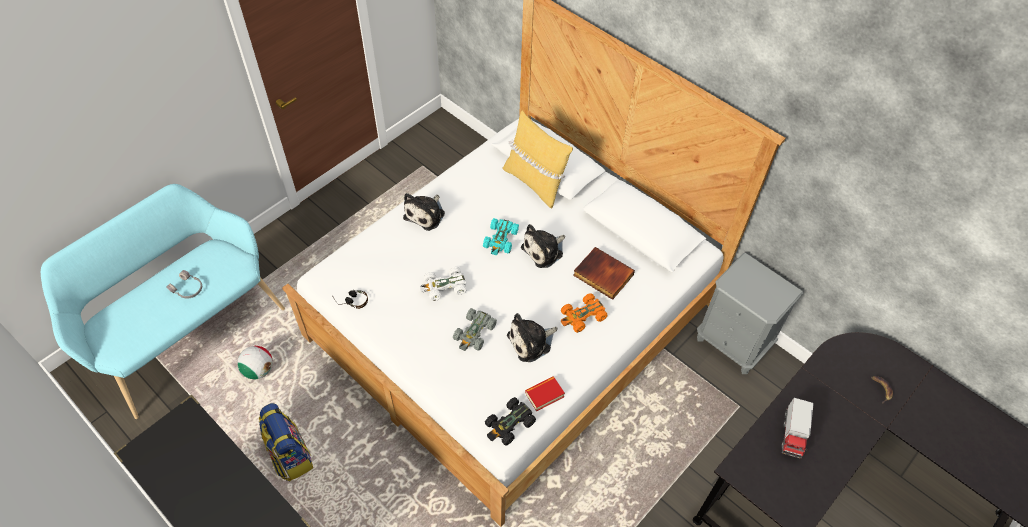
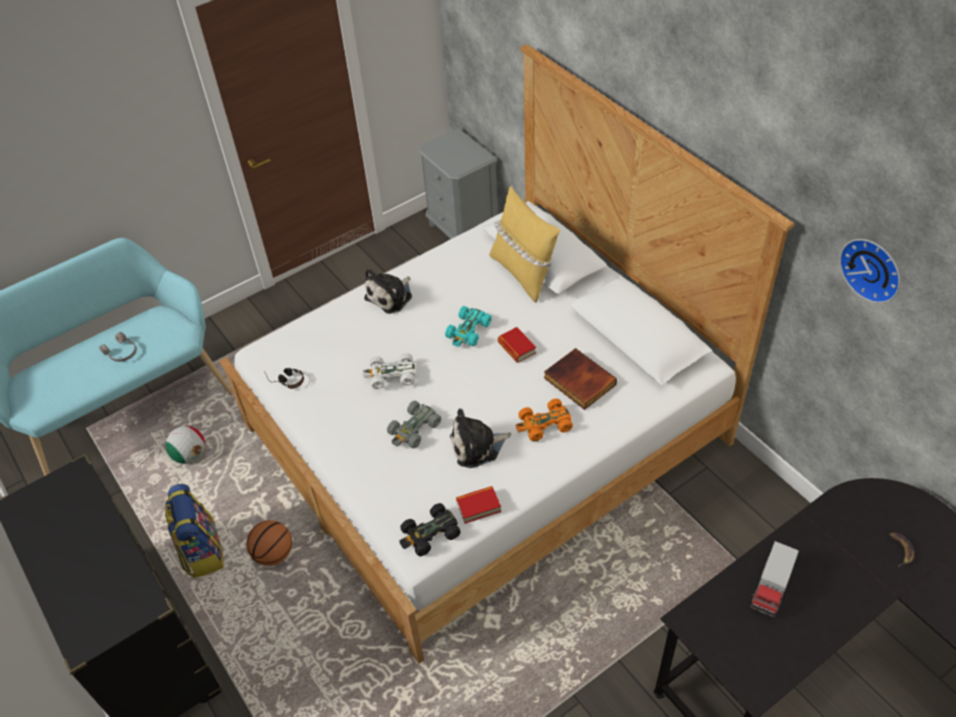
camera: 15 degrees right, 5 degrees down
plush toy [521,224,565,268] -> book [498,327,536,363]
grey nightstand [697,253,804,374] -> grey nightstand moved to [418,128,498,239]
none -> basketball [246,520,292,566]
none -> wall clock [839,239,900,303]

